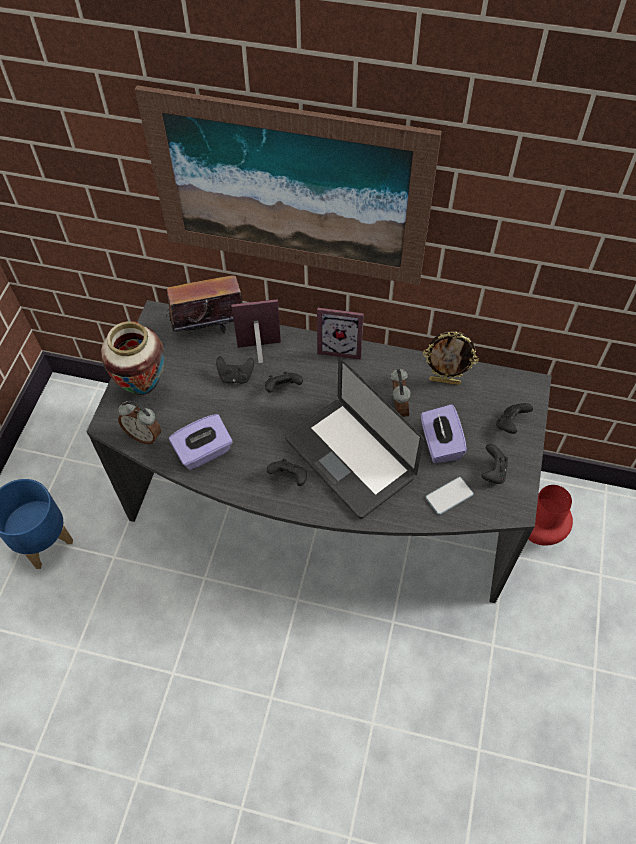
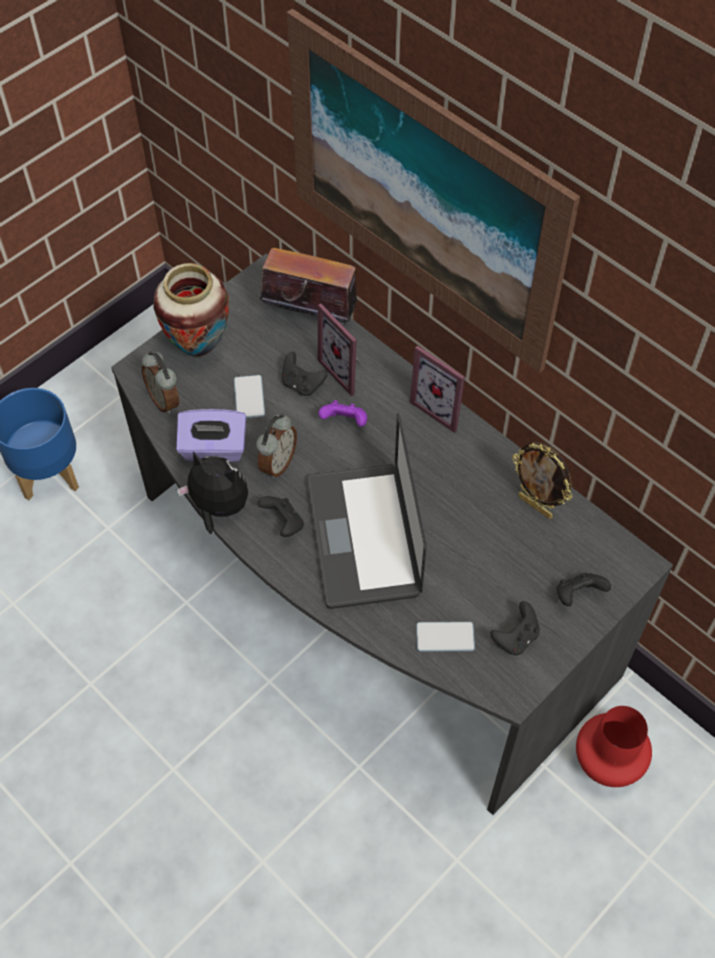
camera: 30 degrees right, 0 degrees up
picture frame [231,299,281,363] -> picture frame turned 150 degrees counterclockwise [318,304,360,396]
black game controller [265,372,303,393] -> purple game controller [318,400,367,427]
alarm clock [390,368,411,418] -> alarm clock moved to [256,413,297,478]
purple tissue box [421,404,467,463] -> none
none -> plush toy [177,451,248,534]
none -> phone [234,375,265,418]

